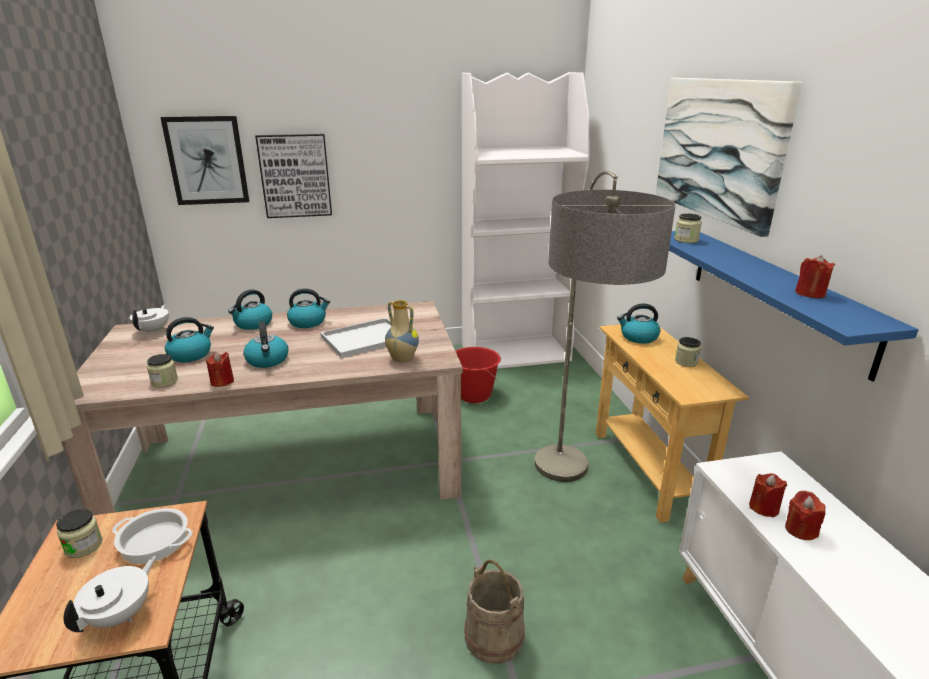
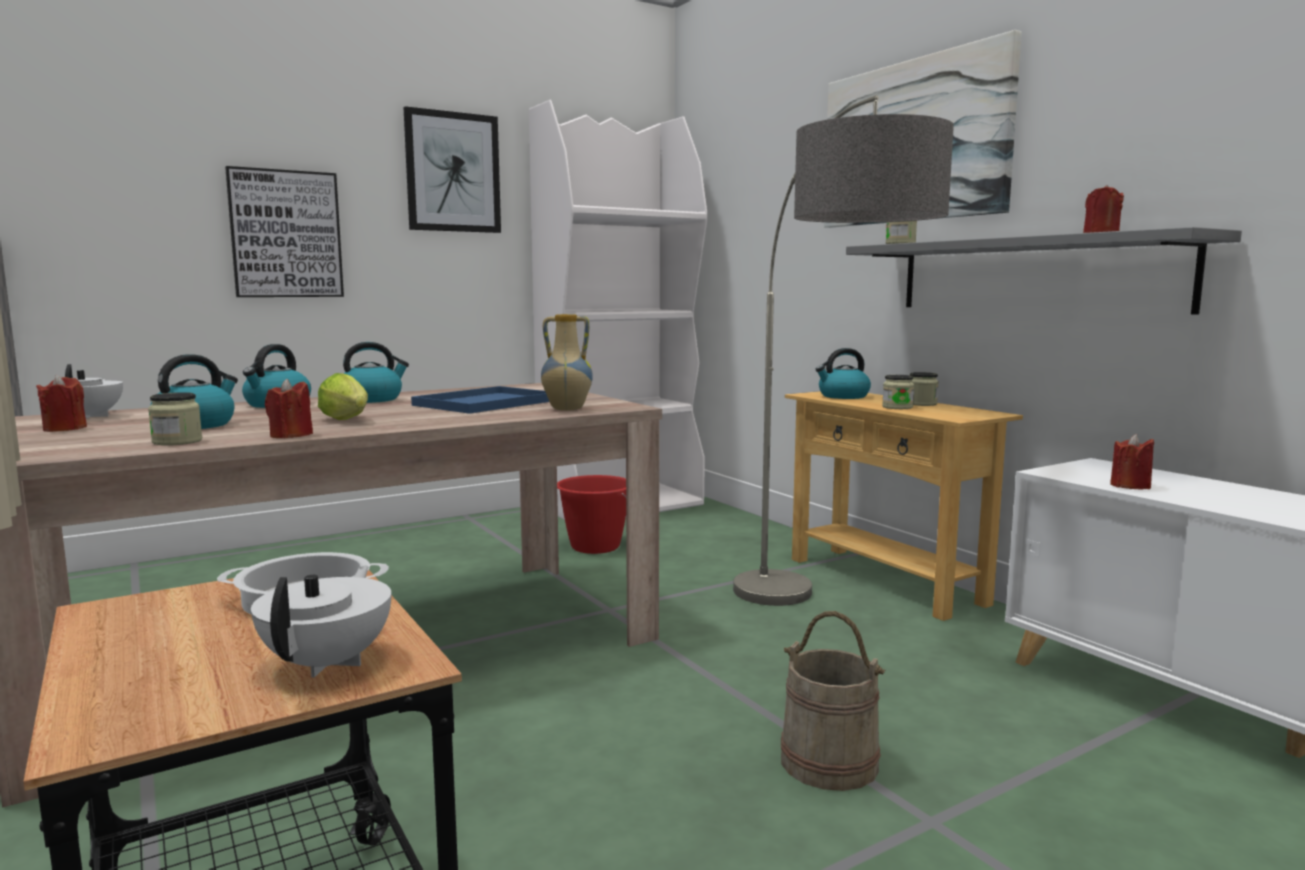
camera: 20 degrees left, 15 degrees down
jar [56,509,103,558] -> jar moved to [882,375,914,409]
picture [160,116,249,205] -> picture moved to [403,106,501,233]
kettle [243,321,289,368] -> lettuce [318,373,368,420]
white tray [320,318,392,358] -> blue tray [411,386,549,414]
blue shelf [669,231,919,382] -> grey shelf [846,227,1242,315]
red candle [785,491,826,540] -> red candle moved to [36,375,87,432]

